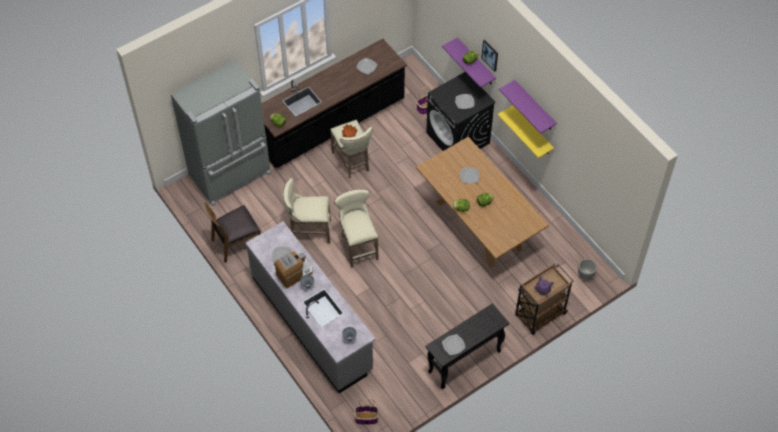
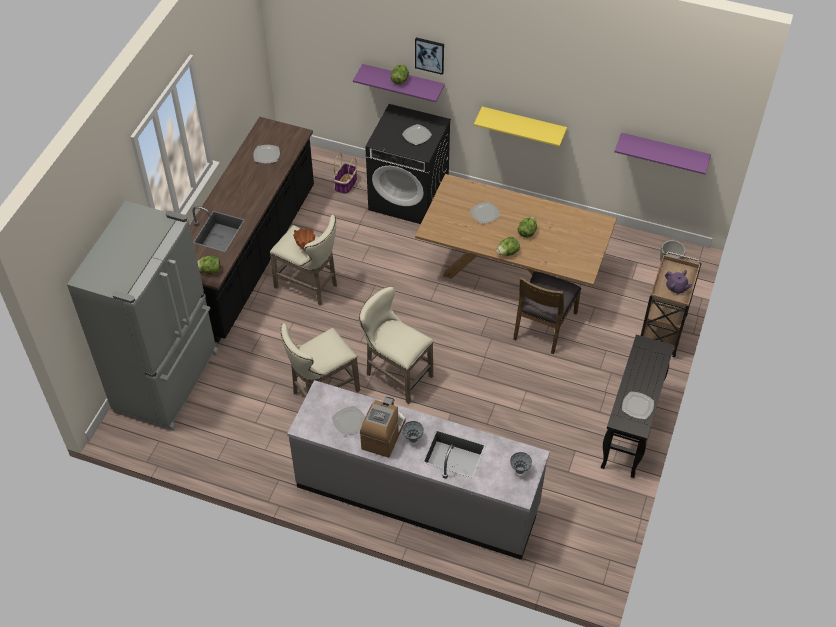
camera: 35 degrees left, 5 degrees down
brown chair [204,202,261,263] -> brown chair moved to [513,272,582,354]
basket [354,399,379,424] -> none
purple shelf [499,80,557,134] -> purple shelf moved to [614,132,711,174]

